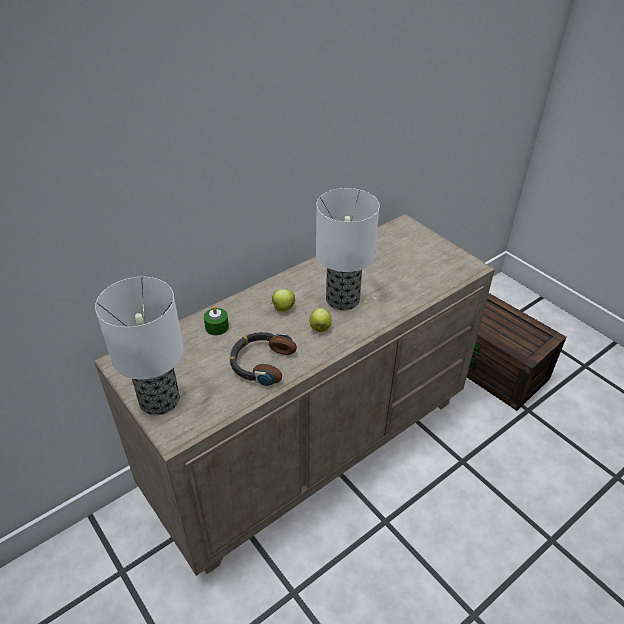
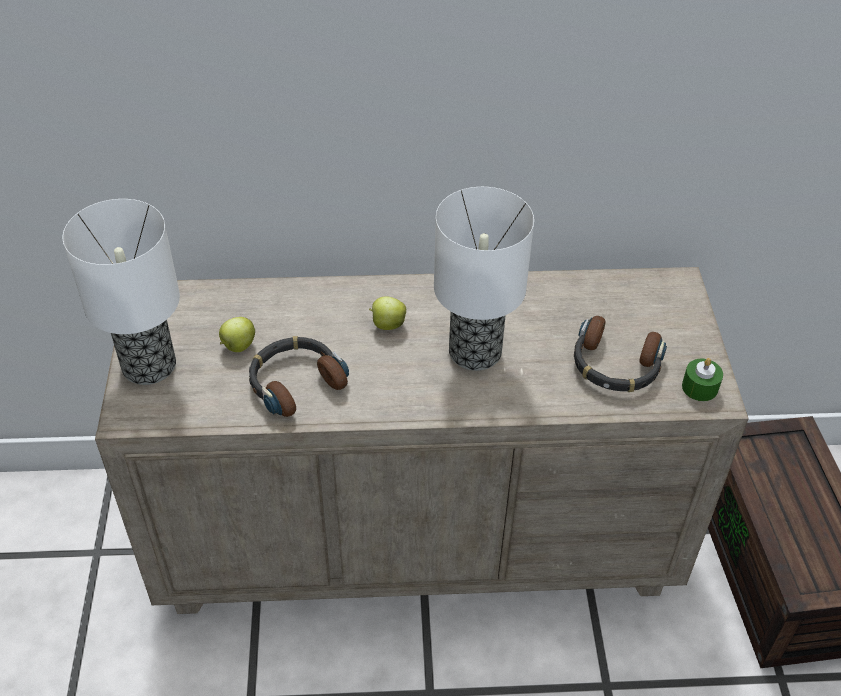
camera: 35 degrees right, 5 degrees up
green candle [204,306,229,335] -> green candle moved to [682,358,723,401]
apple [309,308,332,332] -> apple moved to [219,317,255,352]
none -> headphones [574,316,667,392]

